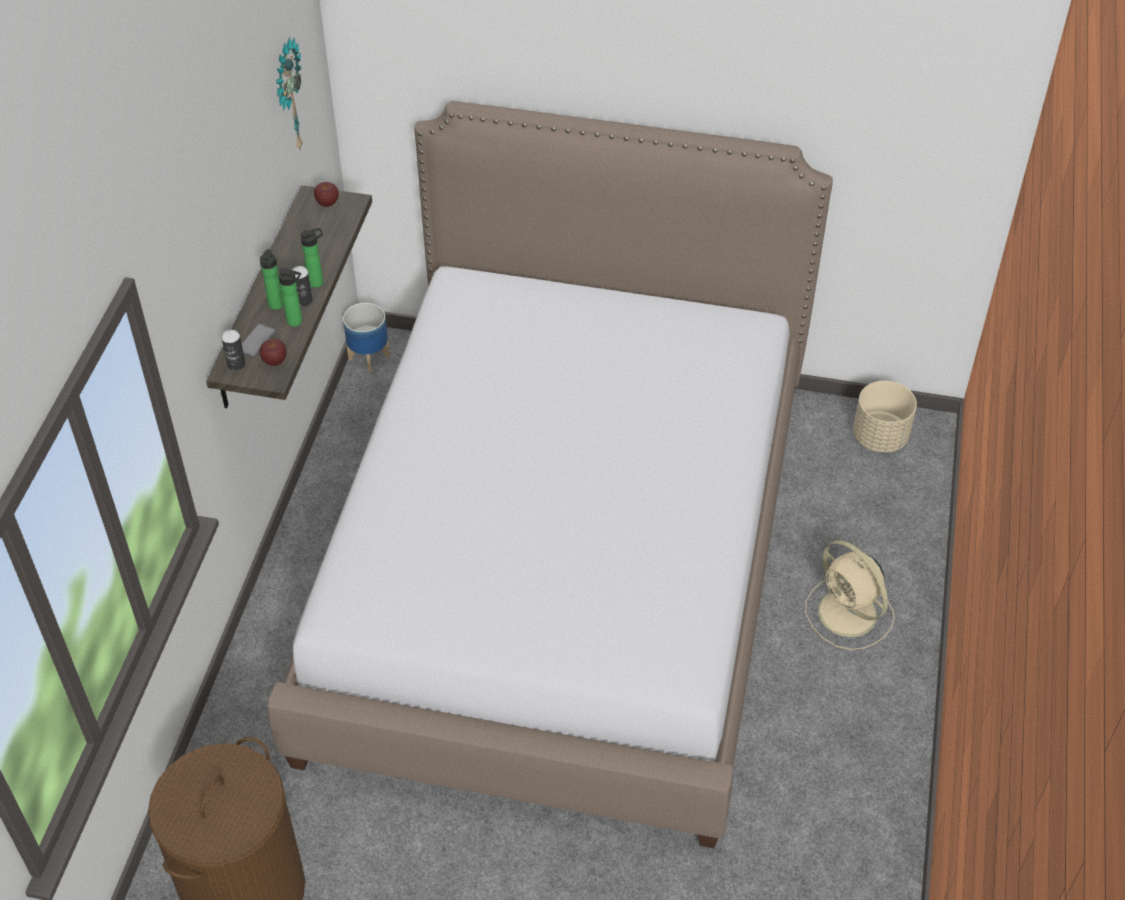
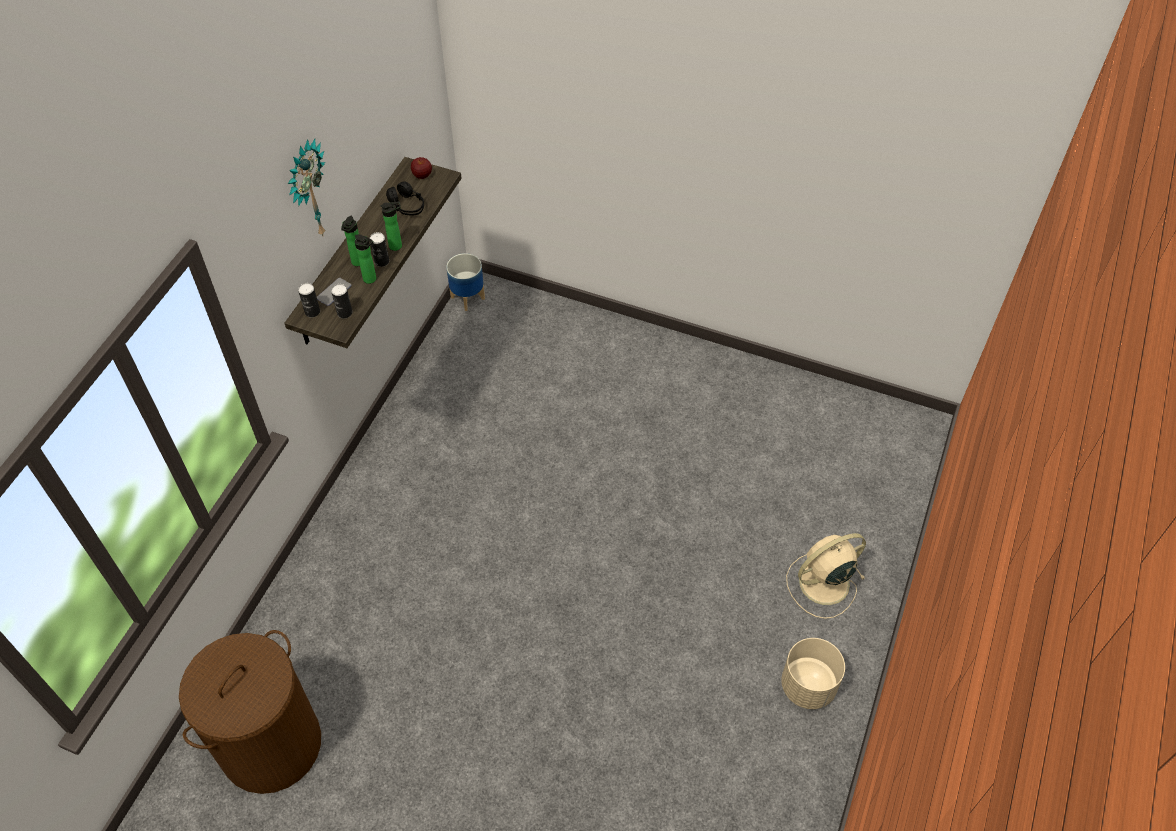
camera: 10 degrees right, 5 degrees up
apple [260,339,287,366] -> can [331,284,352,318]
bed [268,101,833,848] -> none
wall clock [276,37,303,151] -> wall clock moved to [288,139,326,236]
beige fan [805,540,894,650] -> beige fan turned 90 degrees clockwise [786,533,866,619]
beige planter [853,381,917,453] -> beige planter moved to [781,638,845,709]
none -> black headphones [386,181,424,216]

